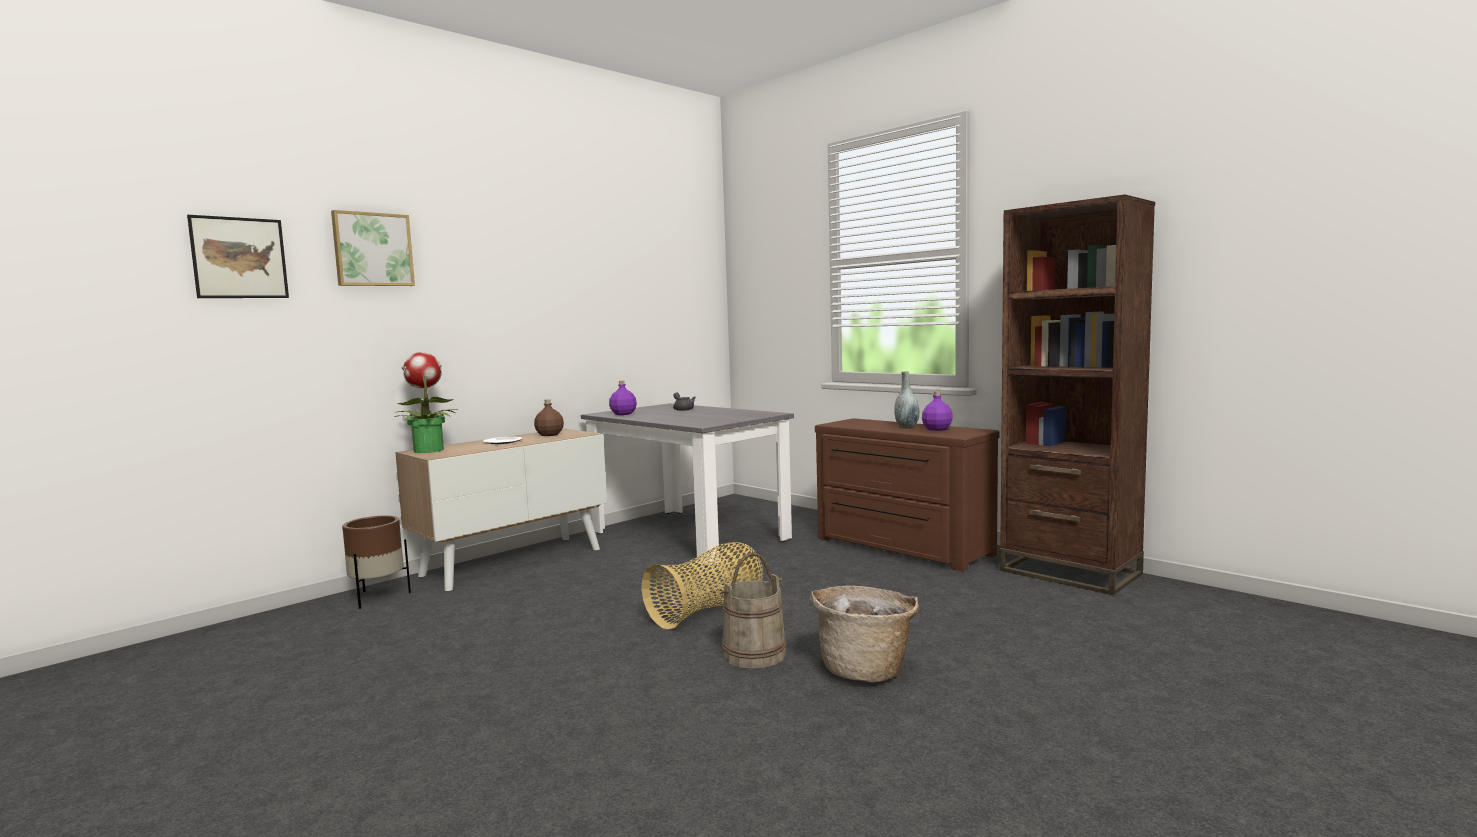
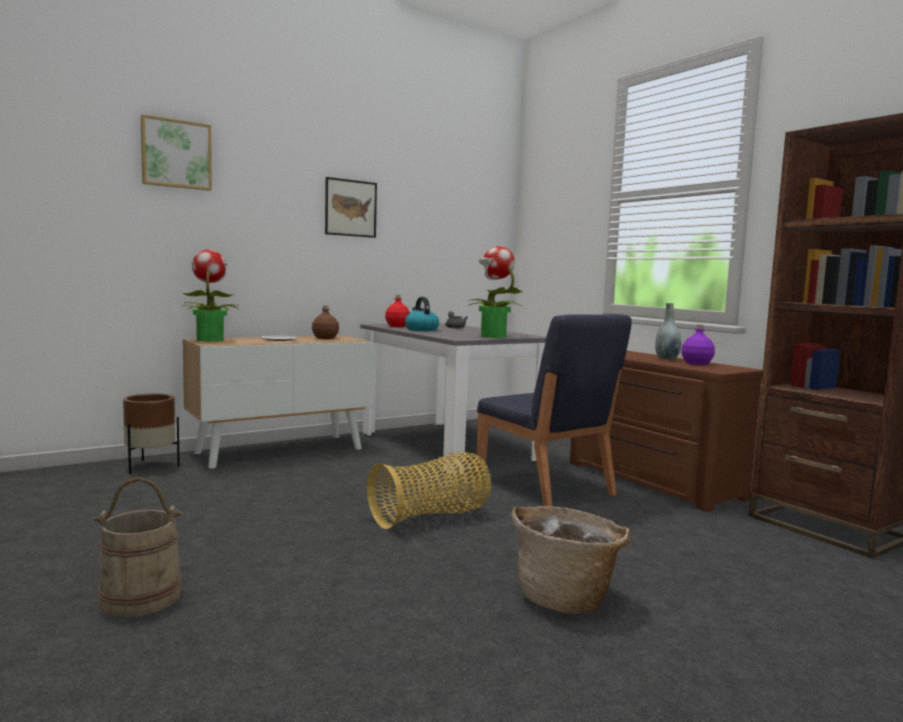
camera: 10 degrees right, 0 degrees up
picture [187,215,289,298] -> picture moved to [325,177,377,238]
purple bottle [609,381,637,415] -> red bottle [385,295,410,327]
beige bucket [721,553,786,669] -> beige bucket moved to [93,477,182,617]
none -> kettle [405,297,439,331]
none -> potted plant [468,246,523,338]
none -> blue chair [477,314,632,507]

